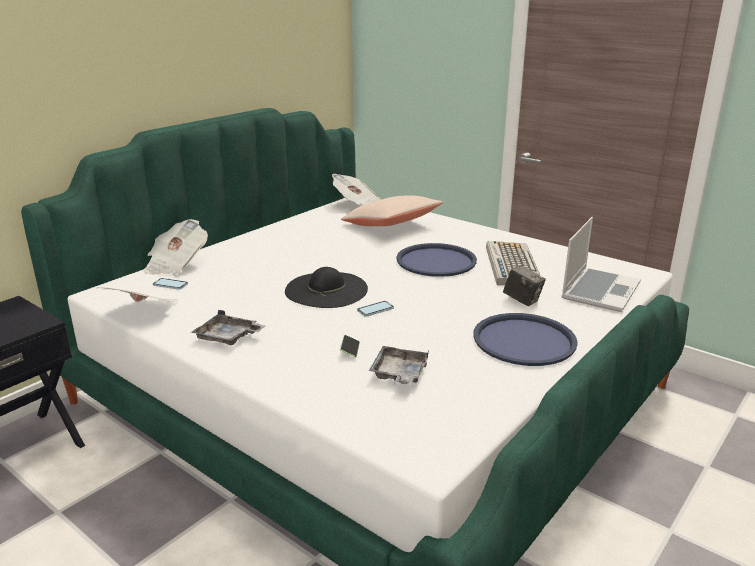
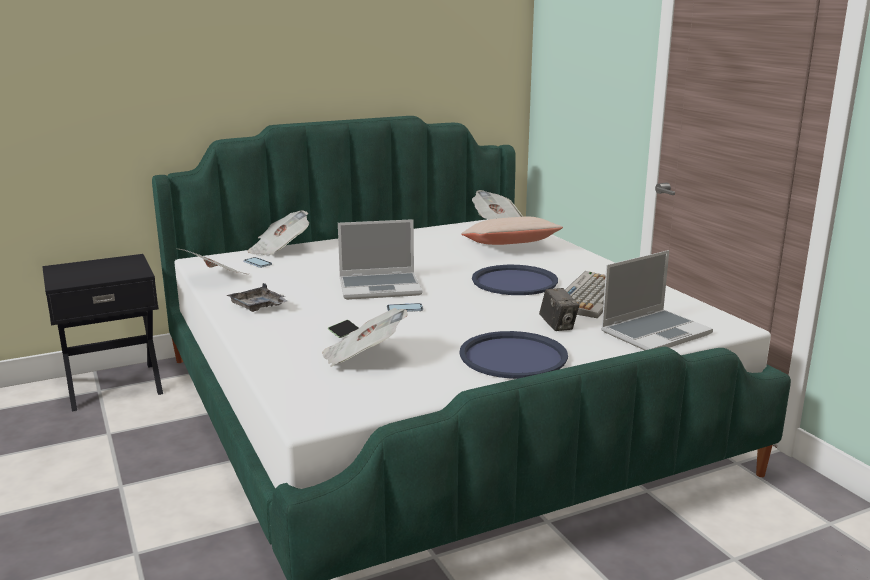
camera: 25 degrees right, 5 degrees down
black hat [285,267,368,308] -> laptop [338,219,422,300]
grey tray [369,346,429,386] -> newspaper [322,308,408,367]

